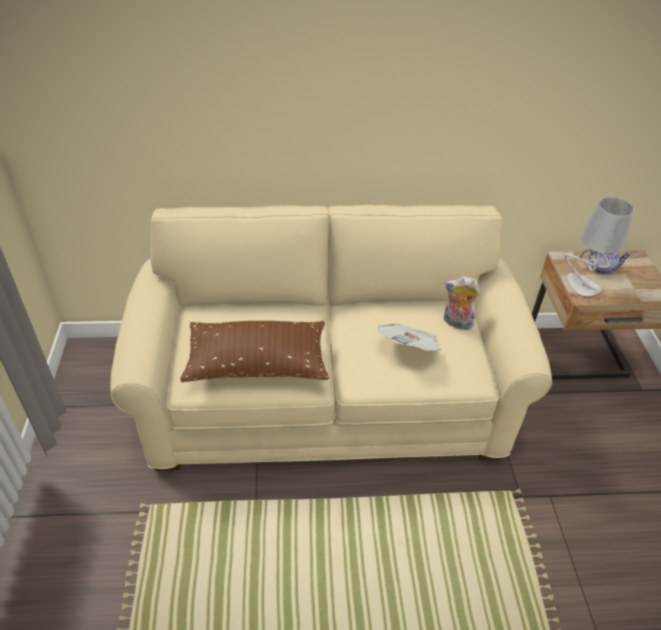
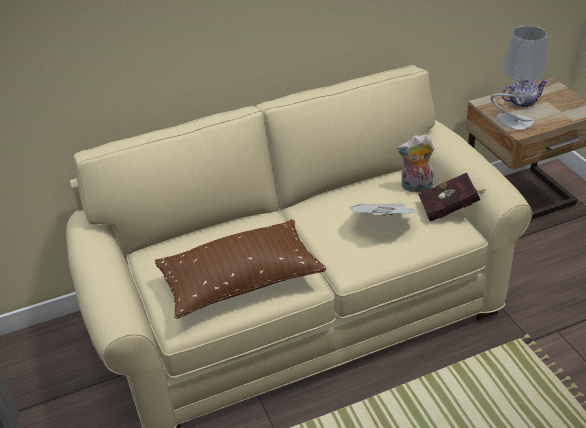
camera: 15 degrees left, 5 degrees down
none -> red book [418,173,487,222]

